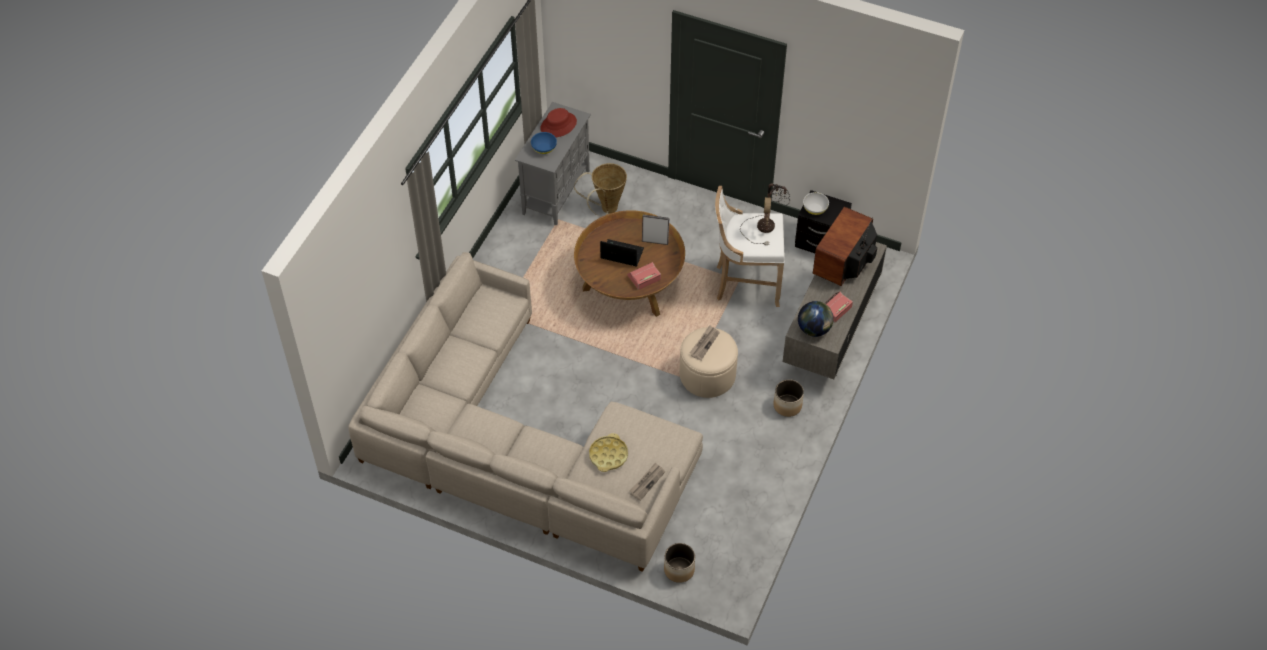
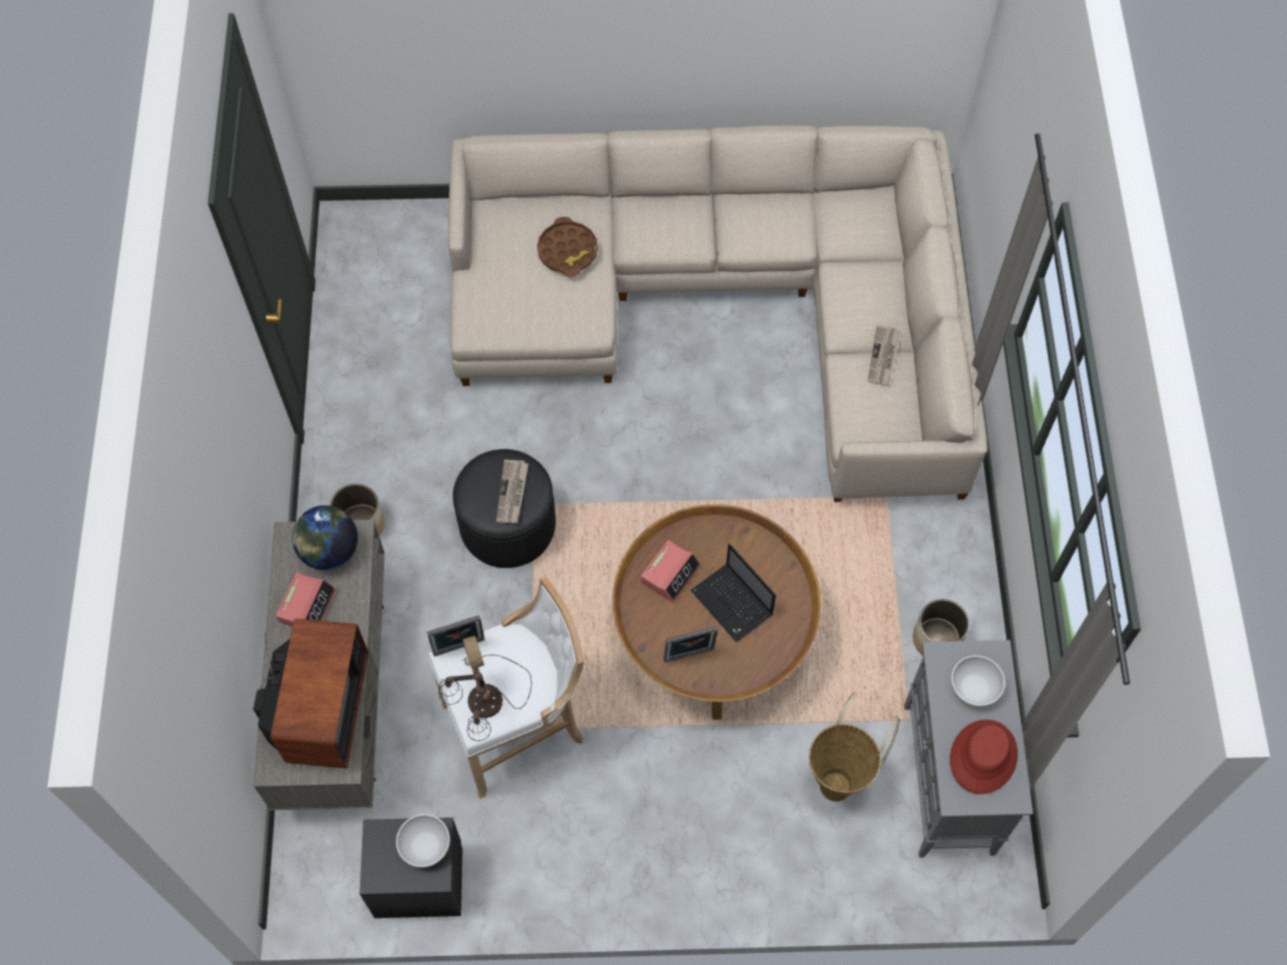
camera: 155 degrees right, 10 degrees up
blue bowl [531,132,557,154] -> white bowl [951,655,1005,707]
yellow tray [589,433,628,472] -> brown tray [537,217,598,277]
laptop [600,239,644,267] -> laptop turned 60 degrees clockwise [691,544,776,642]
newspaper [630,462,665,501] -> newspaper moved to [868,325,900,385]
planter [664,543,695,583] -> planter moved to [913,599,969,655]
beige ottoman [679,327,738,398] -> black ottoman [453,449,556,568]
none -> picture frame [427,615,485,656]

